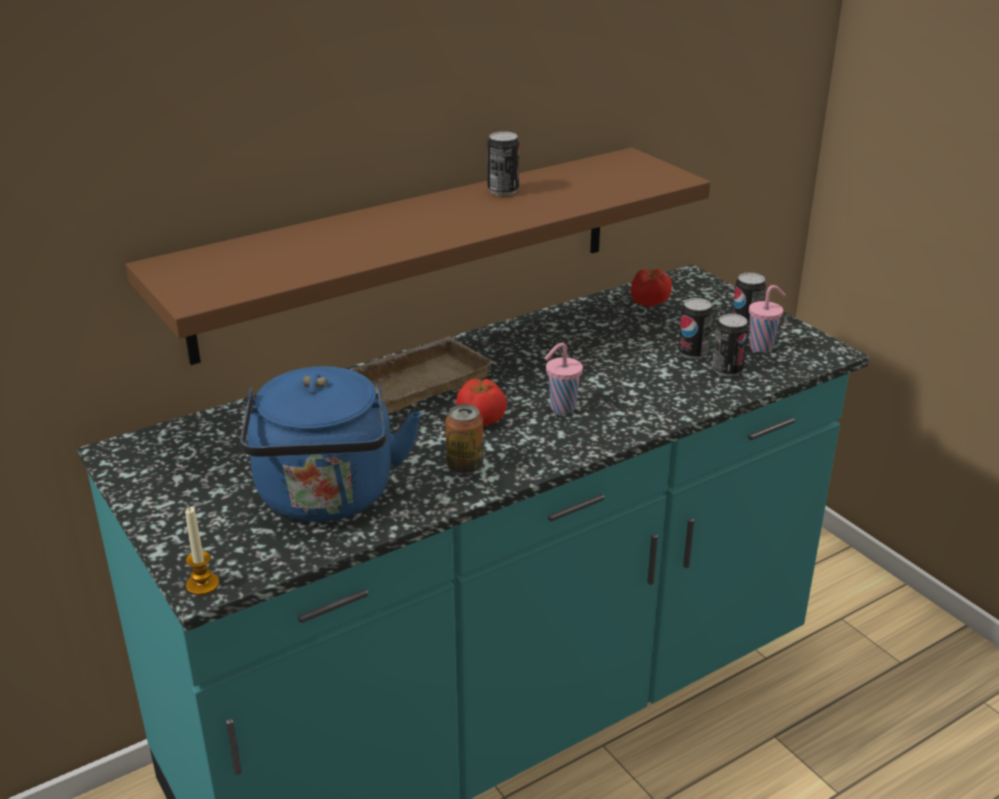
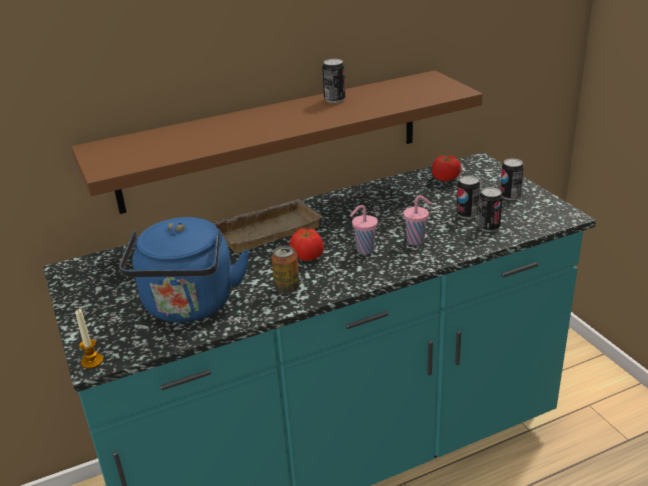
camera: 10 degrees right, 0 degrees up
pink cup [749,285,786,353] -> pink cup moved to [403,196,431,246]

